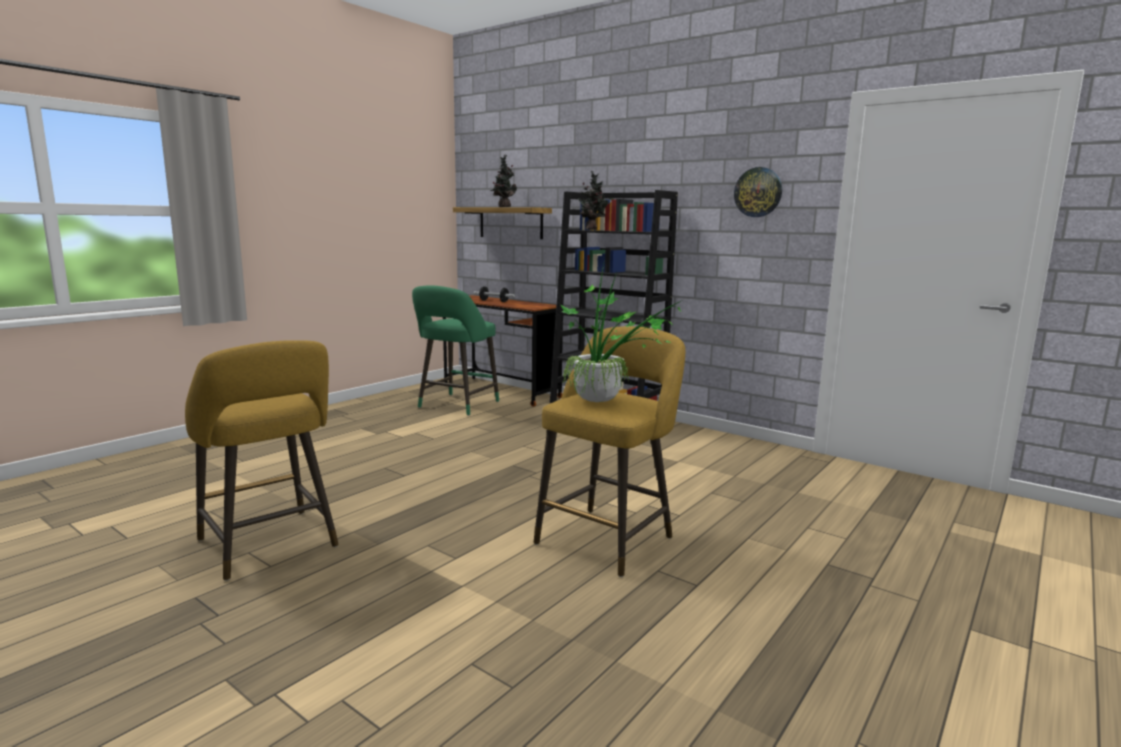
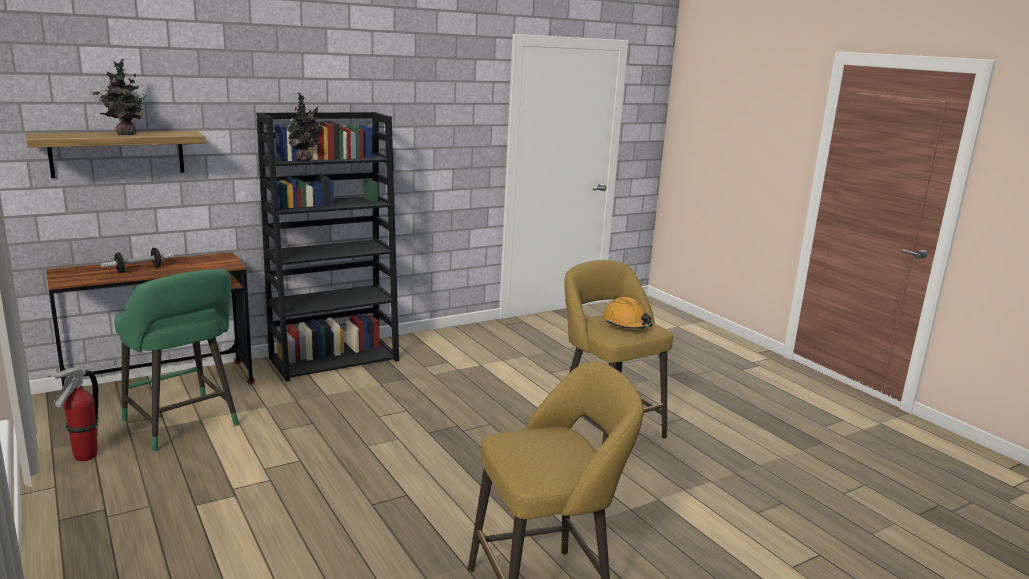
camera: 70 degrees left, 5 degrees up
potted plant [560,264,681,402] -> orange hard hat [602,297,653,329]
wall clock [734,167,782,217] -> none
none -> fire extinguisher [47,368,98,461]

